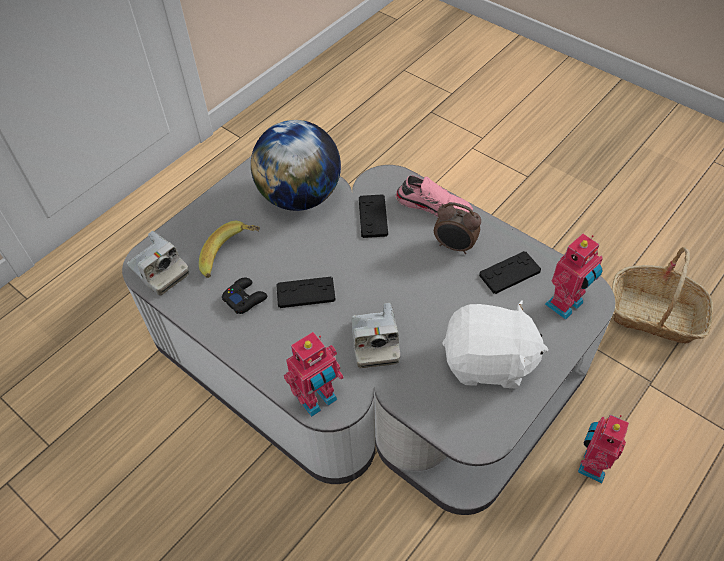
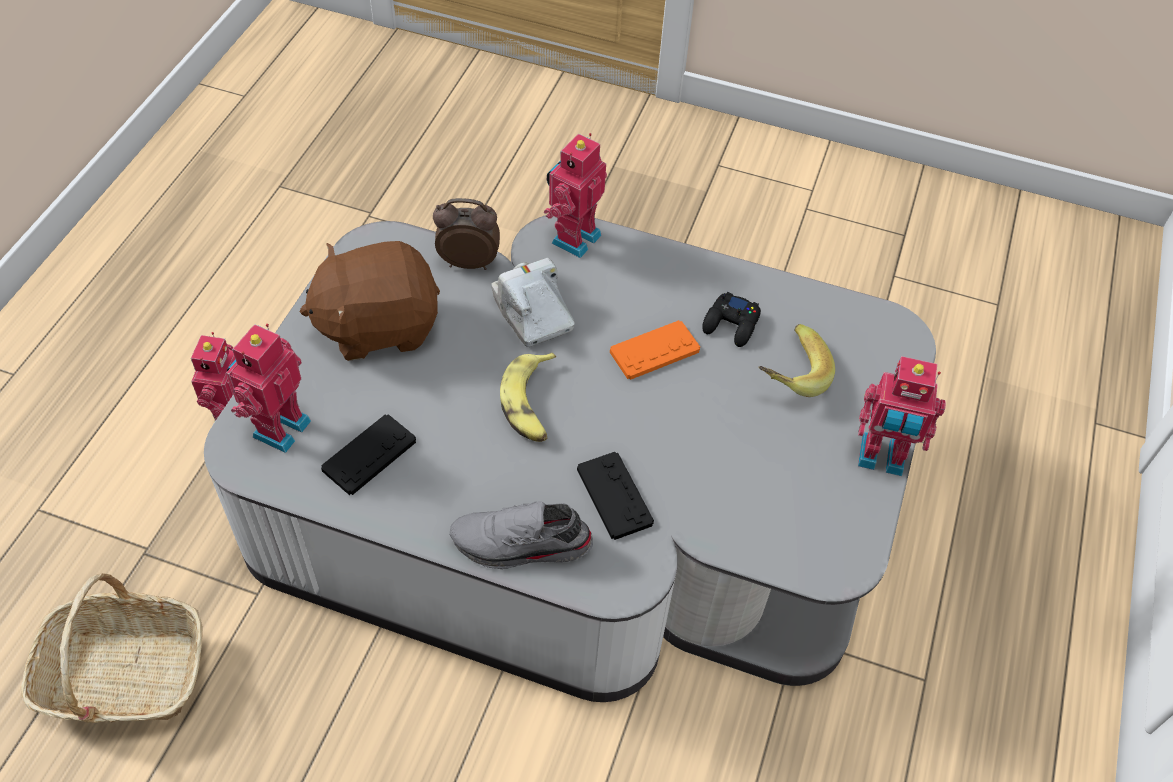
camera: 155 degrees right, 0 degrees up
camera [127,231,189,295] -> none
globe [251,120,341,211] -> none
black game controller [276,277,336,308] -> orange game controller [610,320,700,380]
pink shoe [395,175,473,217] -> grey shoe [450,501,593,569]
alarm clock [434,202,481,254] -> alarm clock moved to [433,198,500,270]
white plush toy [442,301,549,388] -> brown plush toy [299,241,440,361]
none -> banana [500,353,556,442]
none -> toy robot [858,356,946,476]

